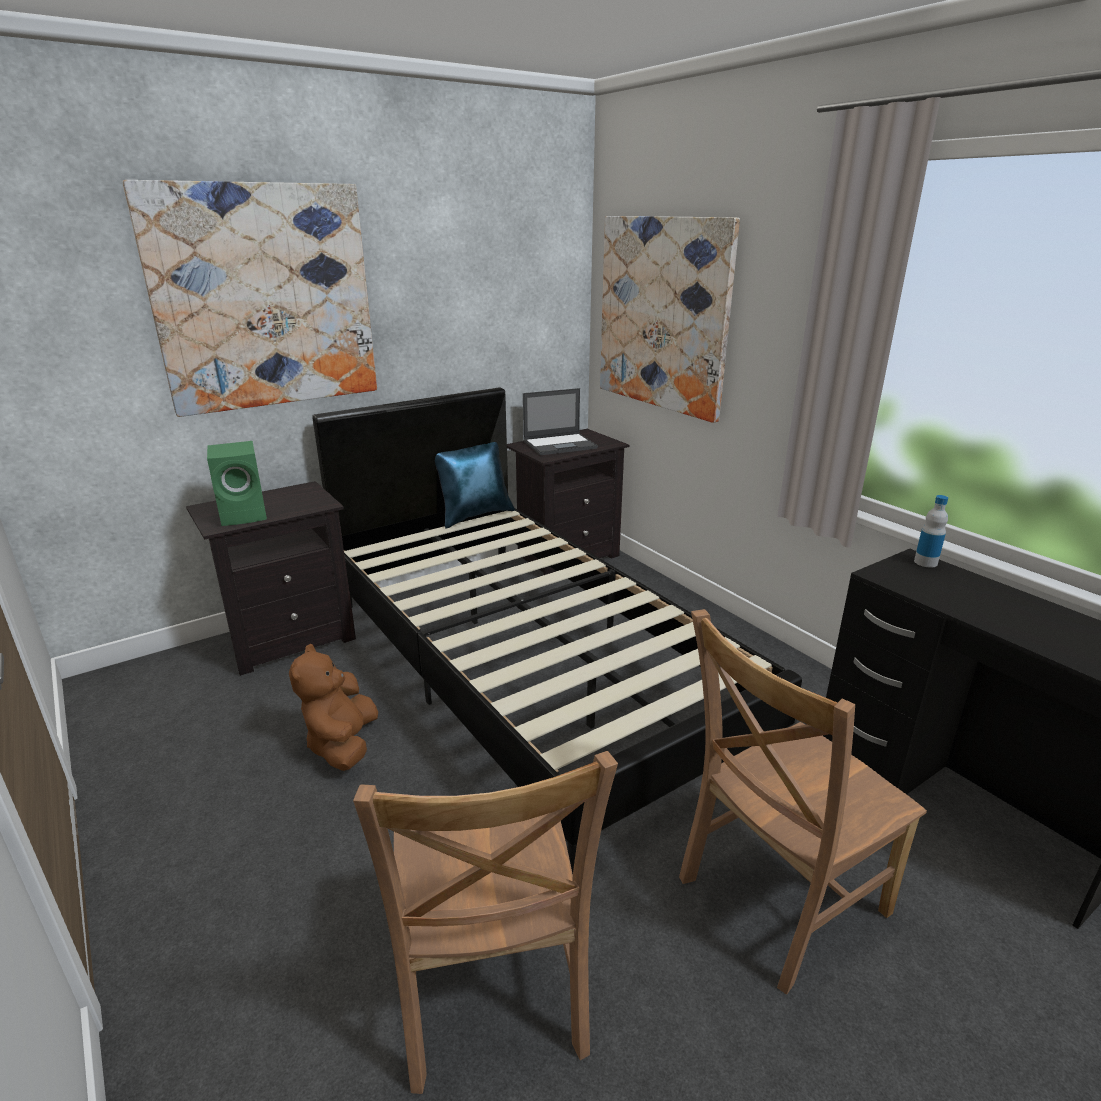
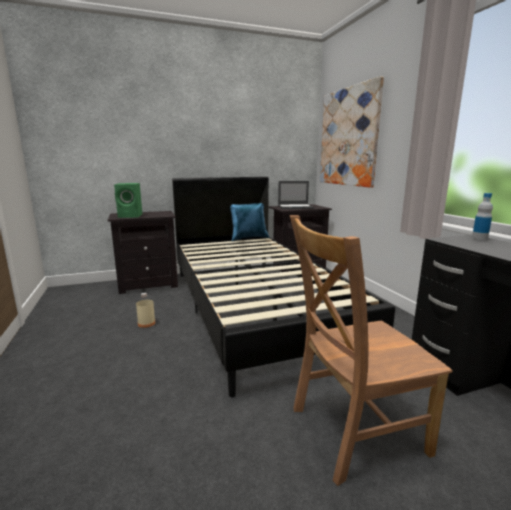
camera: 15 degrees right, 10 degrees down
picture [123,180,377,417] -> none
brown plush toy [289,644,378,771] -> beige bottle [136,293,156,328]
brown chair [353,751,618,1094] -> none

